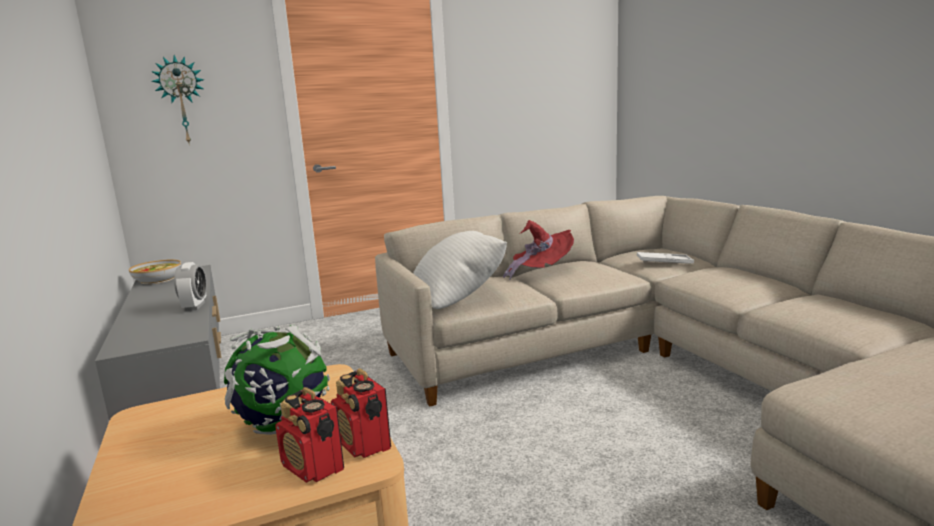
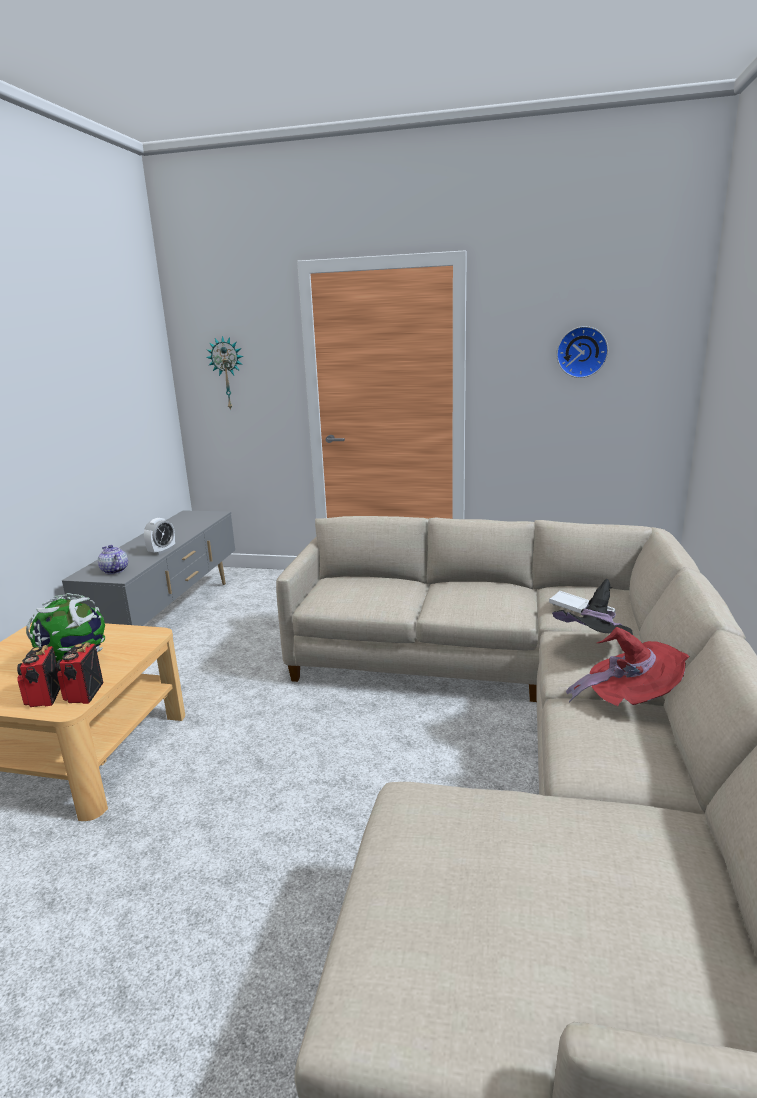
camera: 35 degrees right, 5 degrees up
bowl [129,259,181,284] -> none
white pillow [413,231,507,309] -> none
red hat [503,220,574,280] -> red hat moved to [566,627,690,706]
none -> teapot [98,545,128,574]
none -> black hat [552,579,633,635]
none -> wall clock [557,326,608,378]

